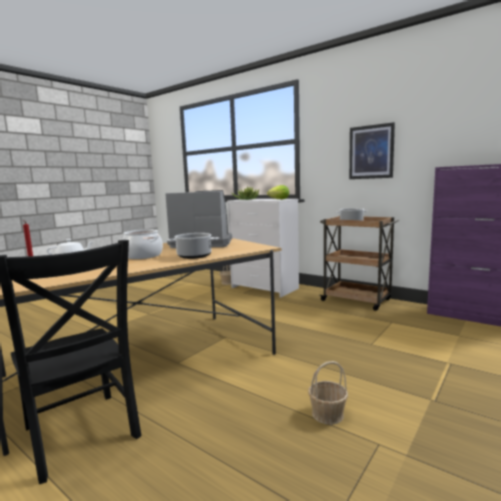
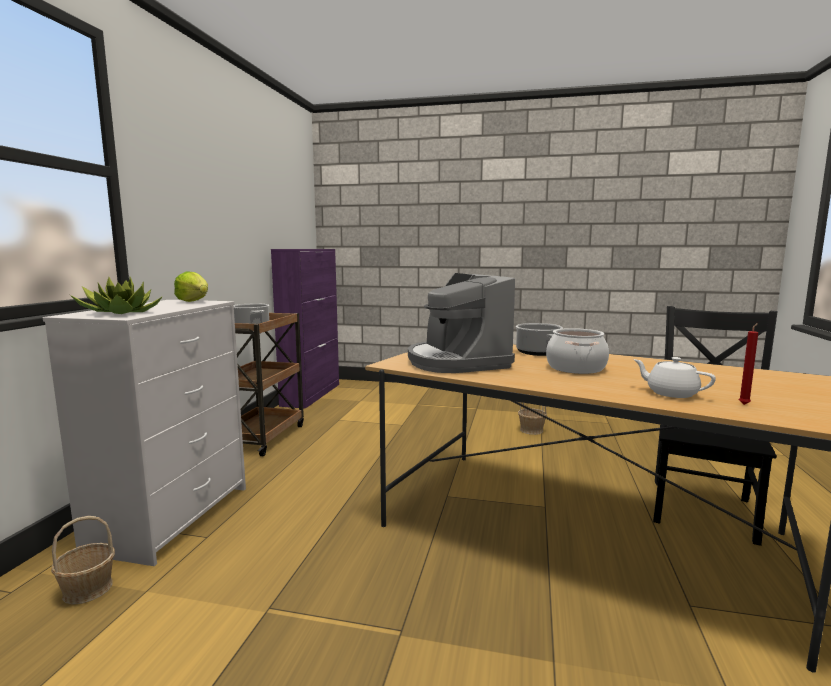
camera: 115 degrees left, 0 degrees up
picture [349,122,395,179] -> none

